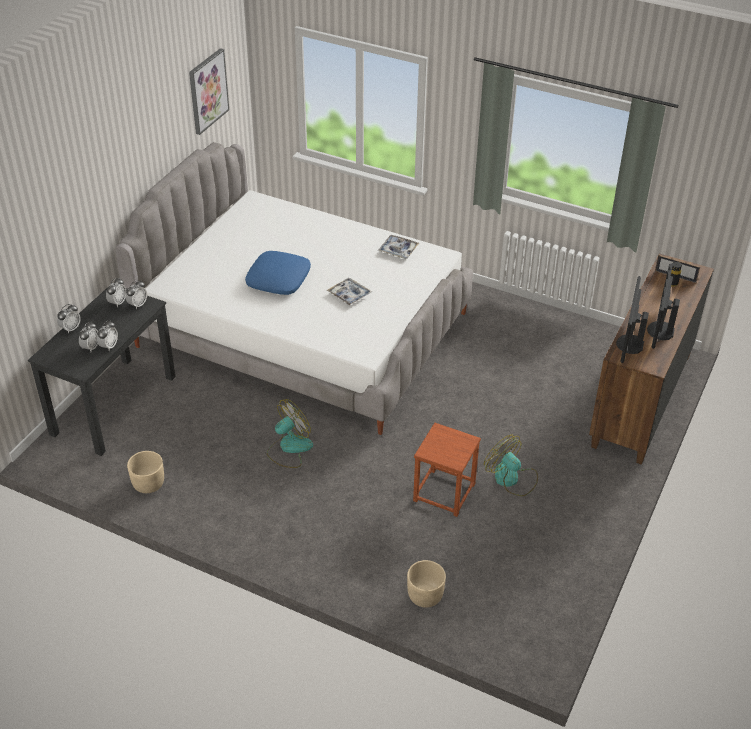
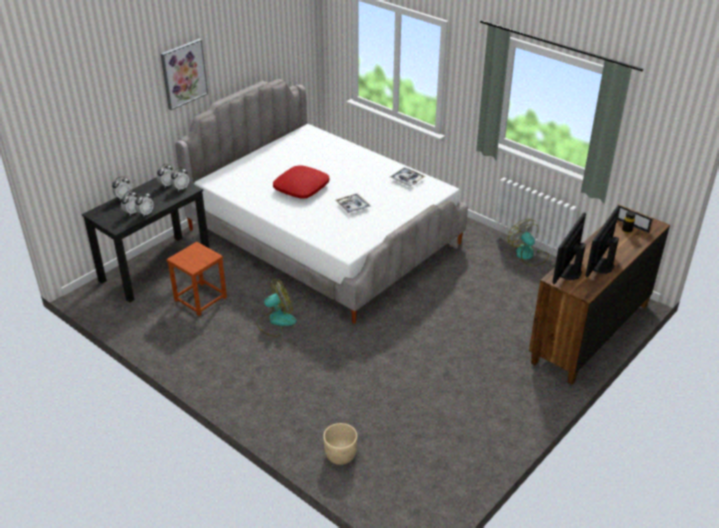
camera: 15 degrees right, 5 degrees down
beige planter [127,451,164,493] -> none
picture [189,48,229,135] -> picture moved to [161,39,208,110]
blue pillow [245,251,311,295] -> red pillow [273,165,329,199]
brown stool [413,423,481,517] -> brown stool moved to [166,242,227,316]
fan [484,434,538,496] -> fan moved to [508,219,549,266]

